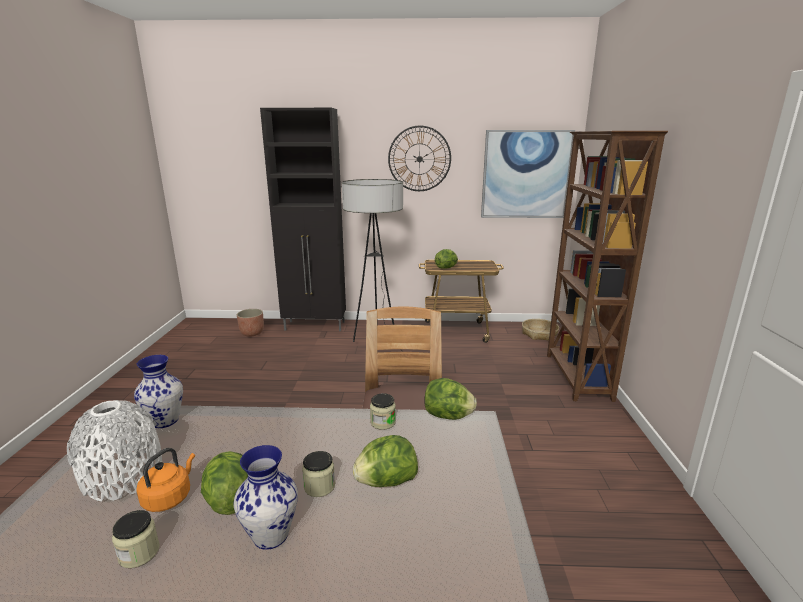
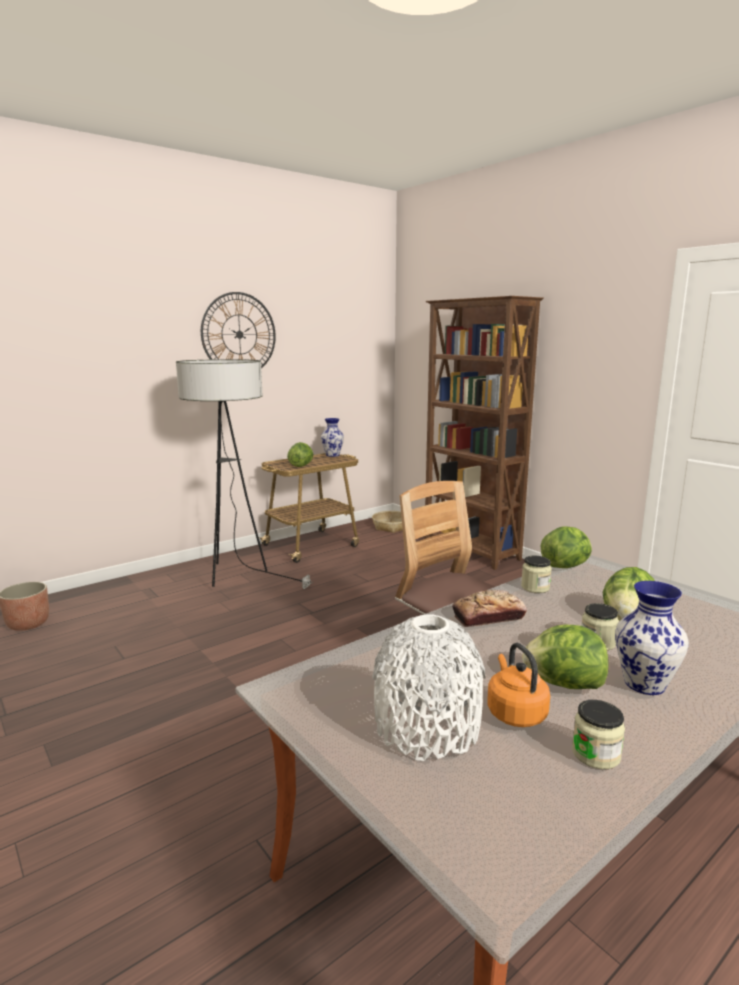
camera: 40 degrees left, 5 degrees down
vase [134,355,183,428] -> vase moved to [321,418,344,457]
black cabinet [260,108,346,331] -> none
picture [481,130,575,218] -> none
none -> bread [452,590,527,627]

